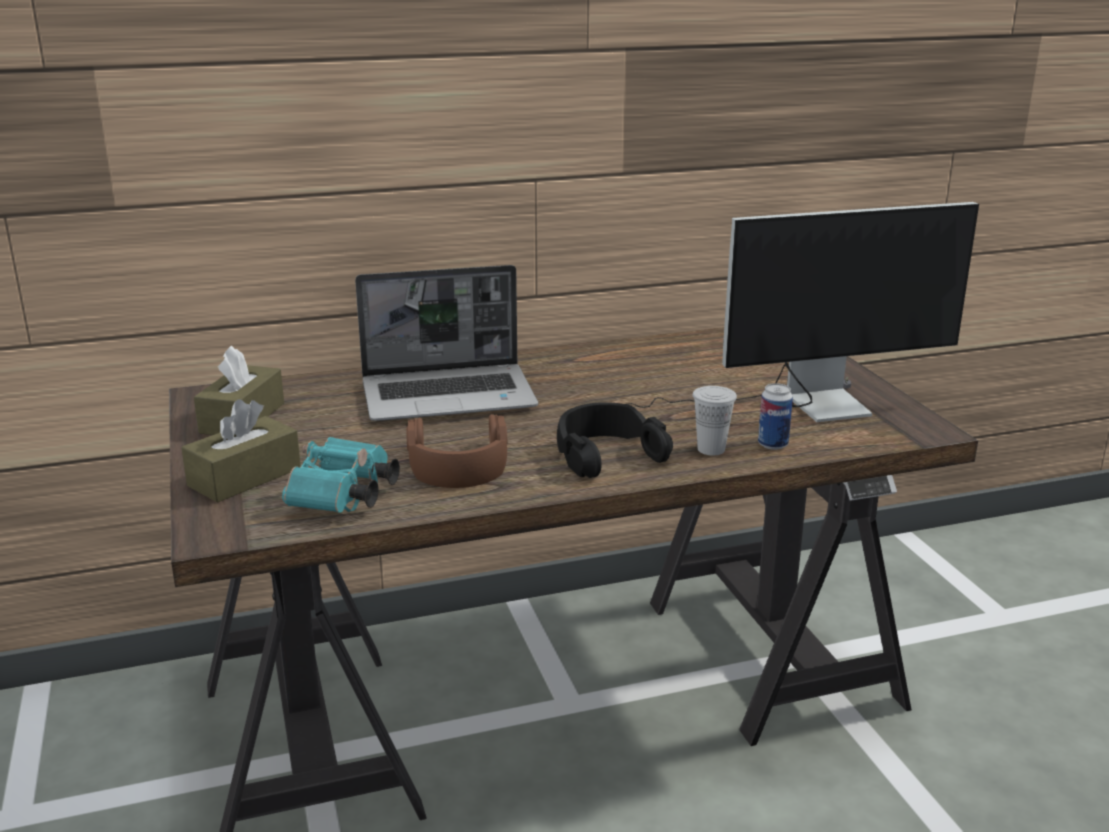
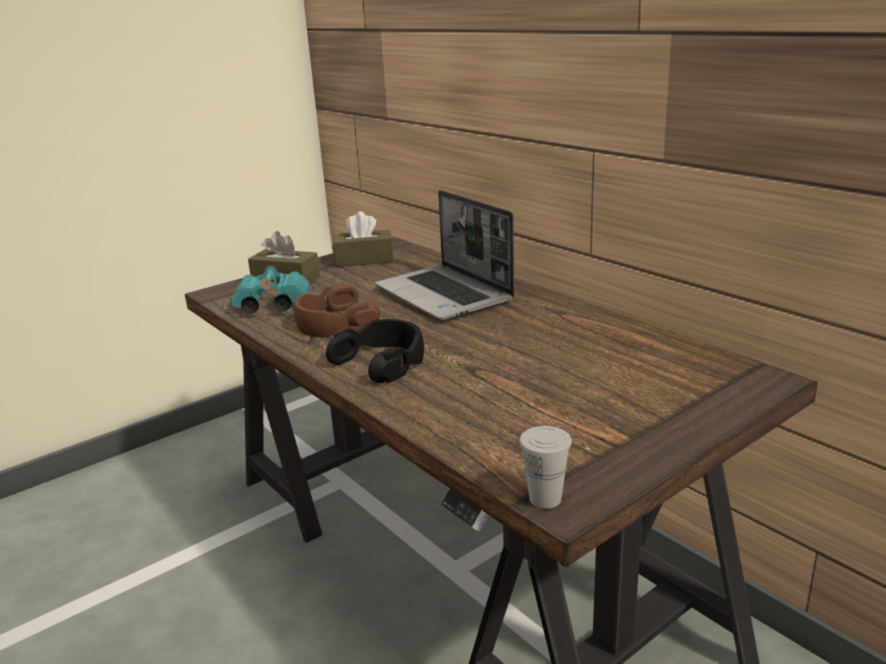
camera: 70 degrees right, 0 degrees up
monitor [628,202,979,422] -> none
white cup [693,386,737,456] -> white cup moved to [519,426,572,509]
can [758,383,793,450] -> none

